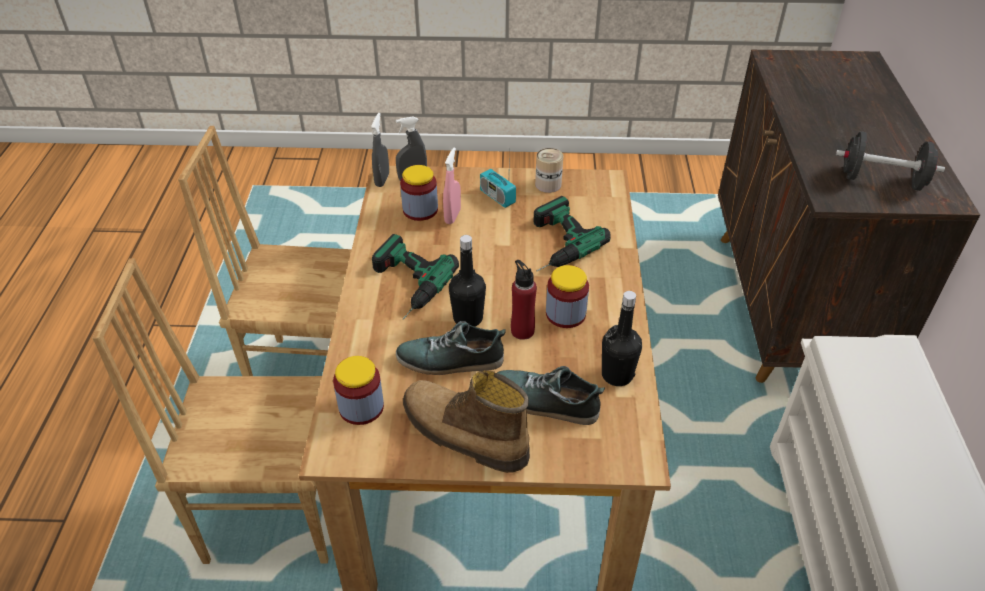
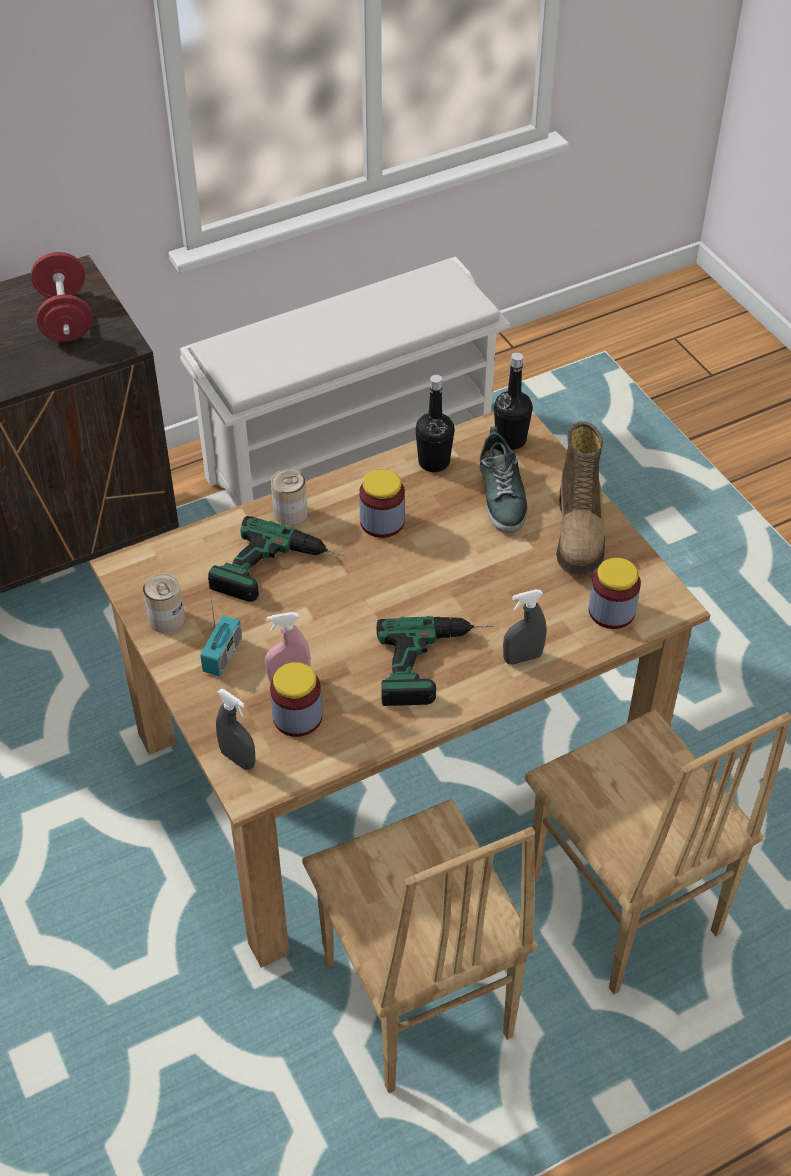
camera: 120 degrees left, 5 degrees up
grey spray bottle [371,113,389,187] -> grey spray bottle moved to [503,589,547,665]
shoe [396,321,506,375] -> none
black bottle [449,235,486,327] -> black bottle moved to [494,353,533,450]
red bottle [511,260,537,340] -> none
black dumbbell [836,131,945,191] -> red dumbbell [31,252,92,342]
none -> can [271,469,308,526]

